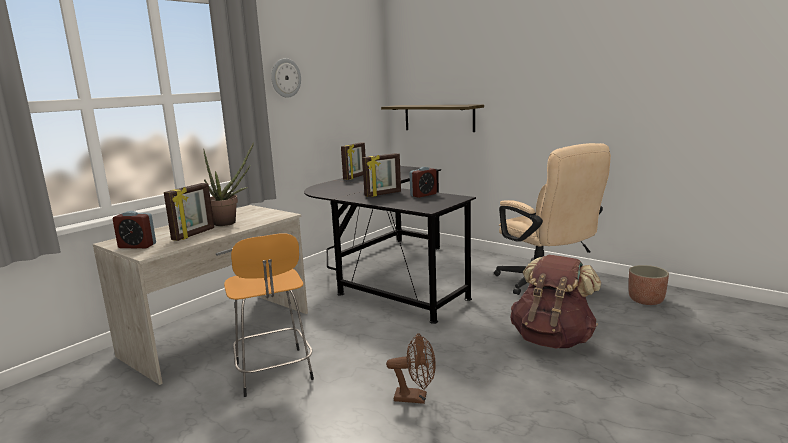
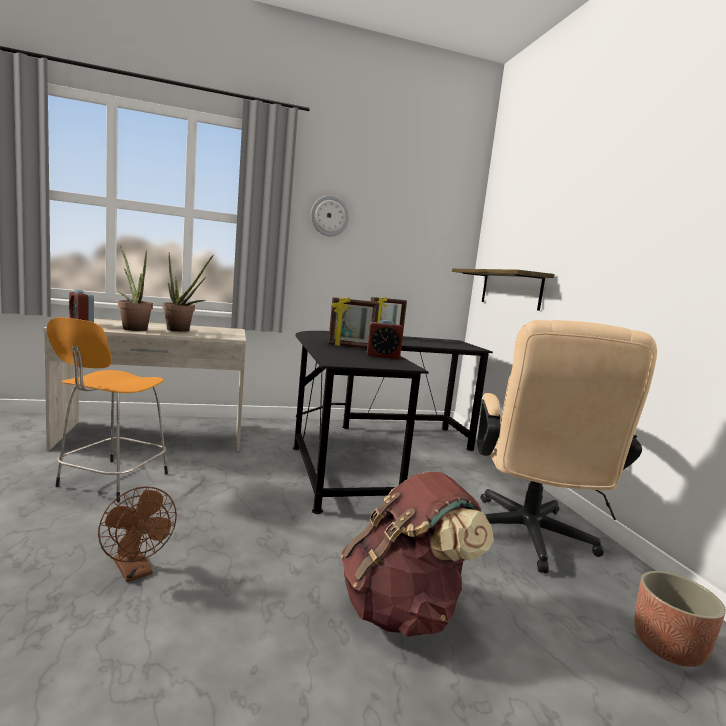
camera: 35 degrees right, 5 degrees down
picture frame [164,183,214,241] -> potted plant [118,245,153,331]

